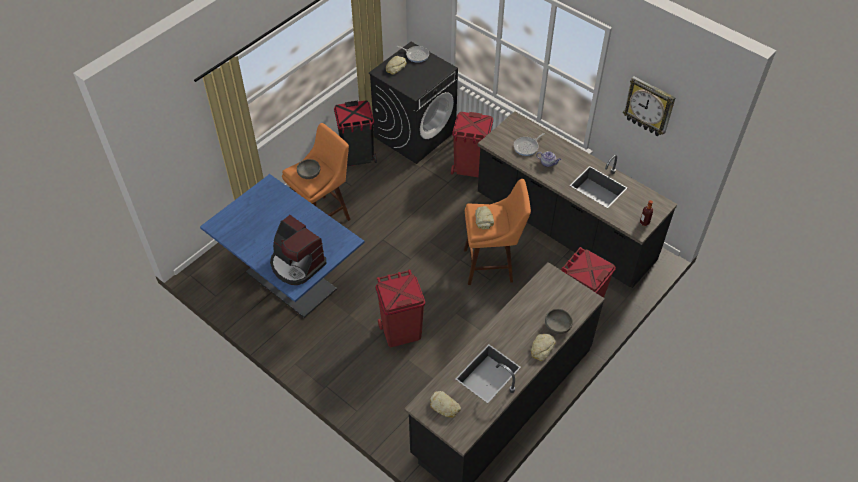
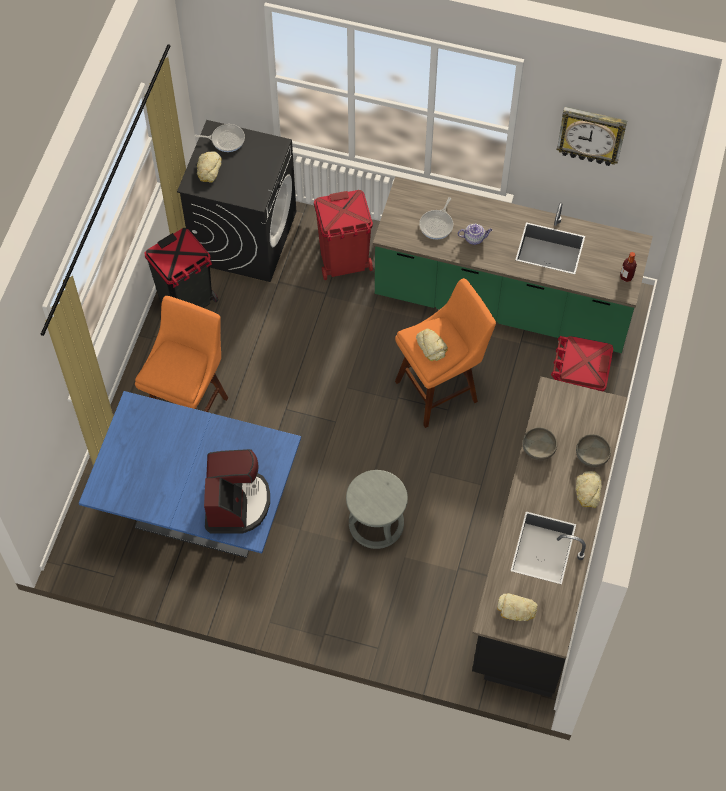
camera: 25 degrees left, 10 degrees up
coffee machine [270,215,326,285] -> coffee machine turned 105 degrees counterclockwise [204,449,270,533]
grey bowl [297,159,320,179] -> grey bowl moved to [523,427,557,460]
red trash can [376,269,425,347] -> grey stool [346,470,408,549]
black counter [478,111,677,288] -> green counter [373,176,653,353]

